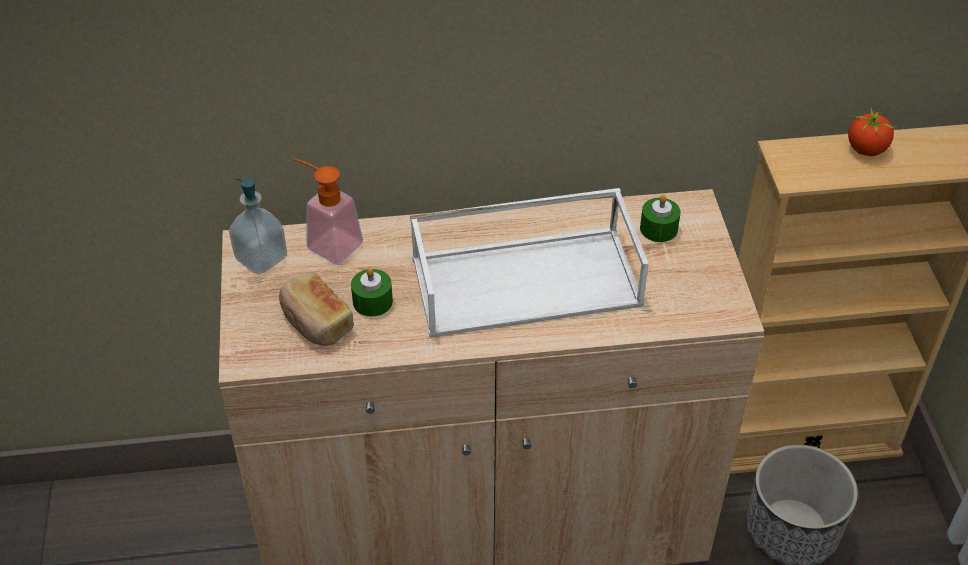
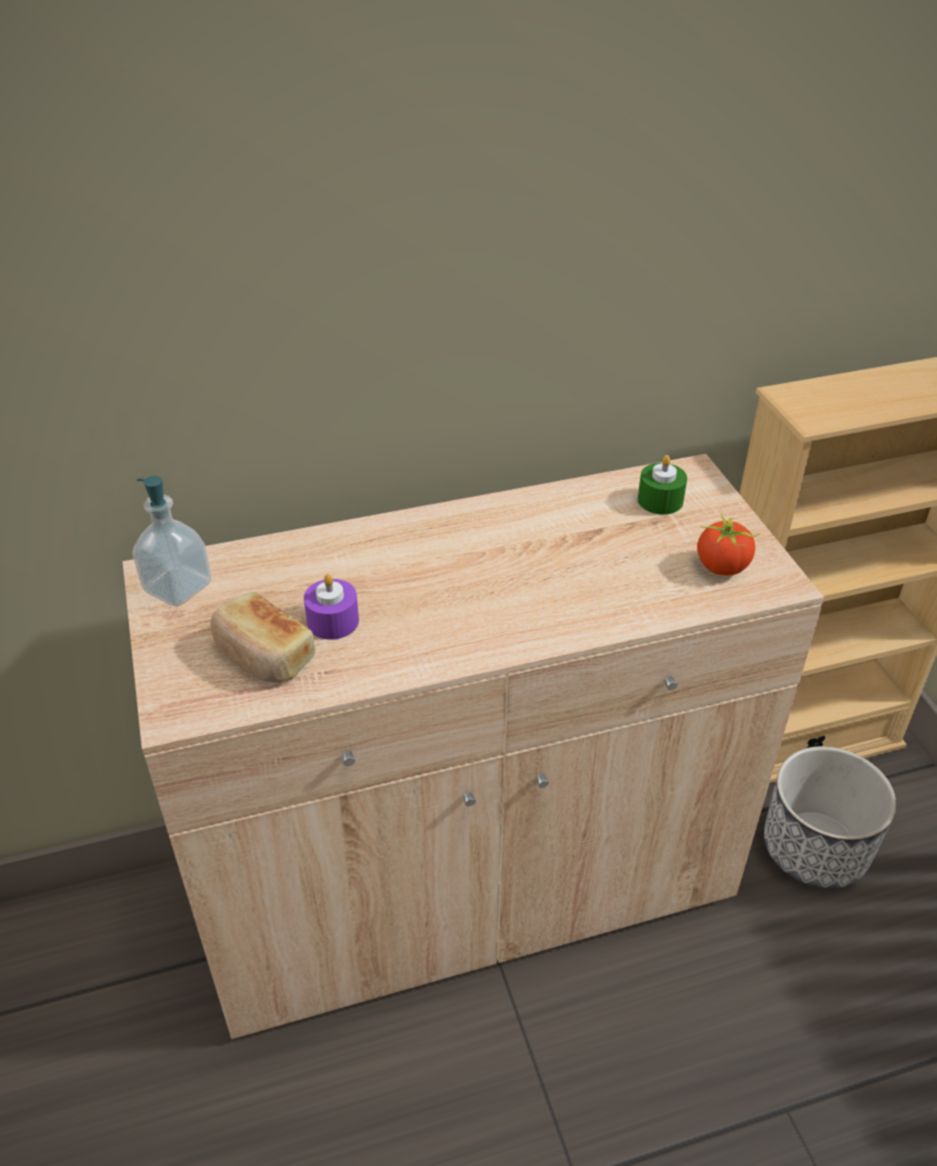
camera: 10 degrees left, 5 degrees down
soap dispenser [294,158,363,264] -> none
green candle [351,267,393,316] -> purple candle [304,574,359,640]
white tray [410,188,649,338] -> none
tomato [848,107,898,156] -> tomato moved to [697,513,759,575]

